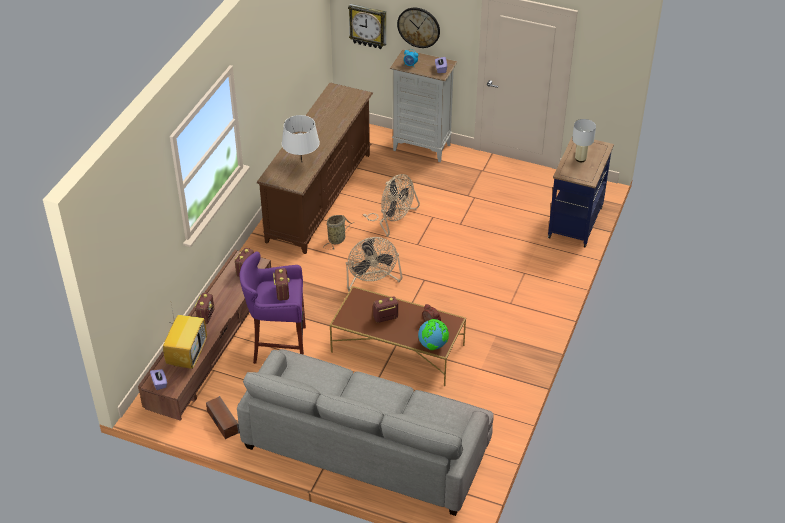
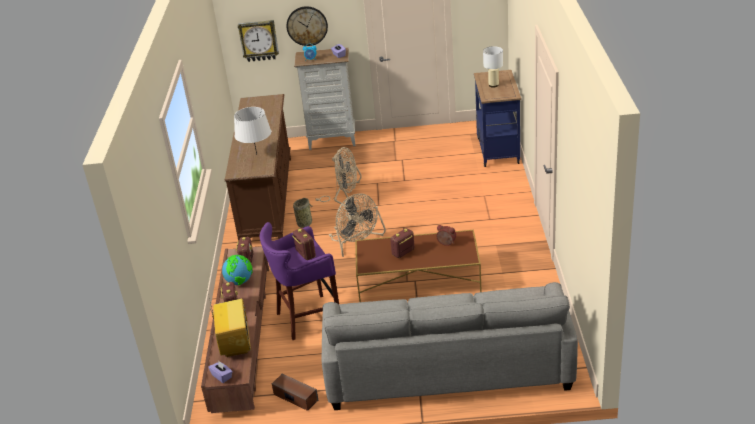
camera: 20 degrees left, 10 degrees down
globe [418,319,449,350] -> globe moved to [222,255,253,285]

